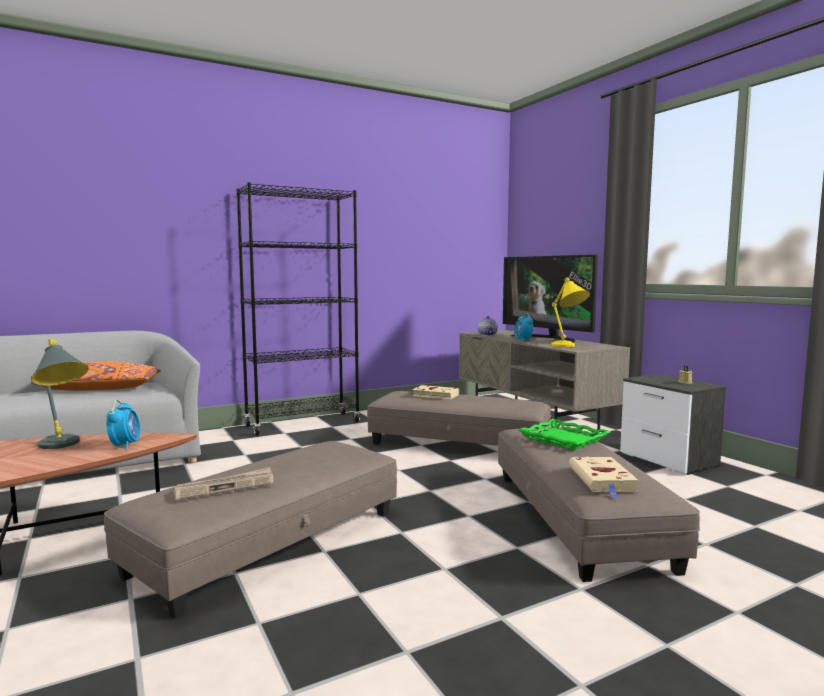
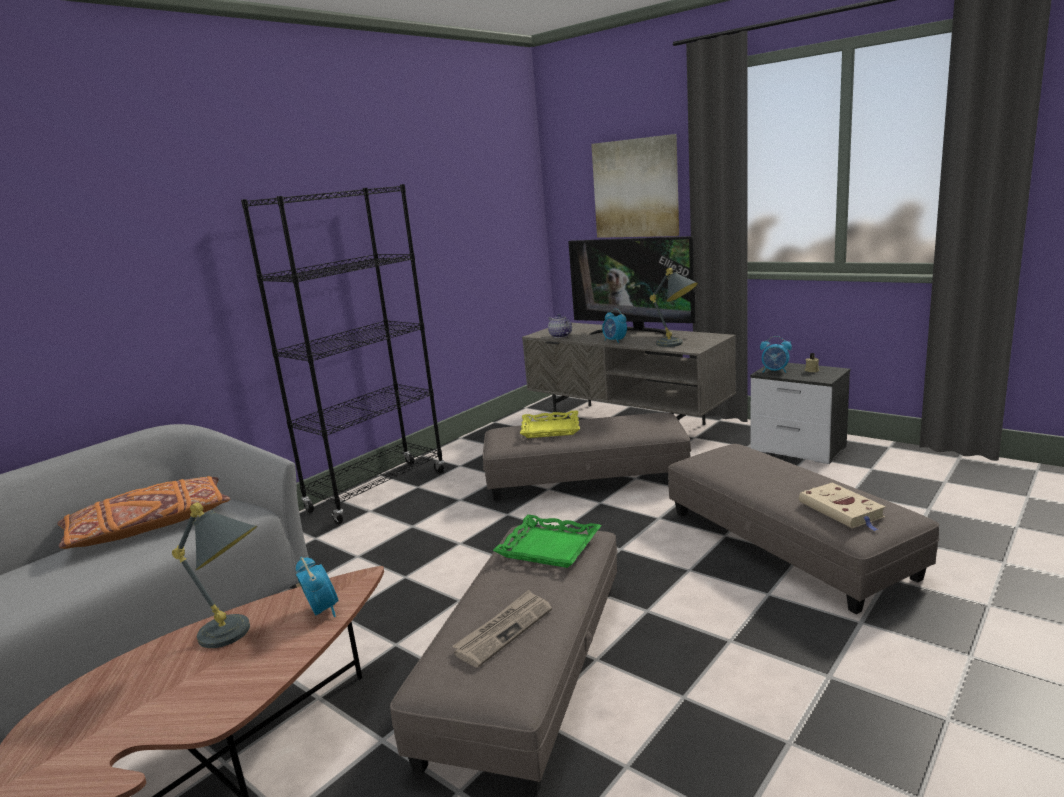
camera: 20 degrees left, 10 degrees up
beige book [410,385,459,400] -> yellow tray [520,410,580,438]
green tray [519,419,610,450] -> green tray moved to [493,515,602,568]
yellow table lamp [551,278,590,347] -> grey table lamp [650,268,698,347]
none -> picture [591,134,679,238]
none -> alarm clock [760,336,792,373]

